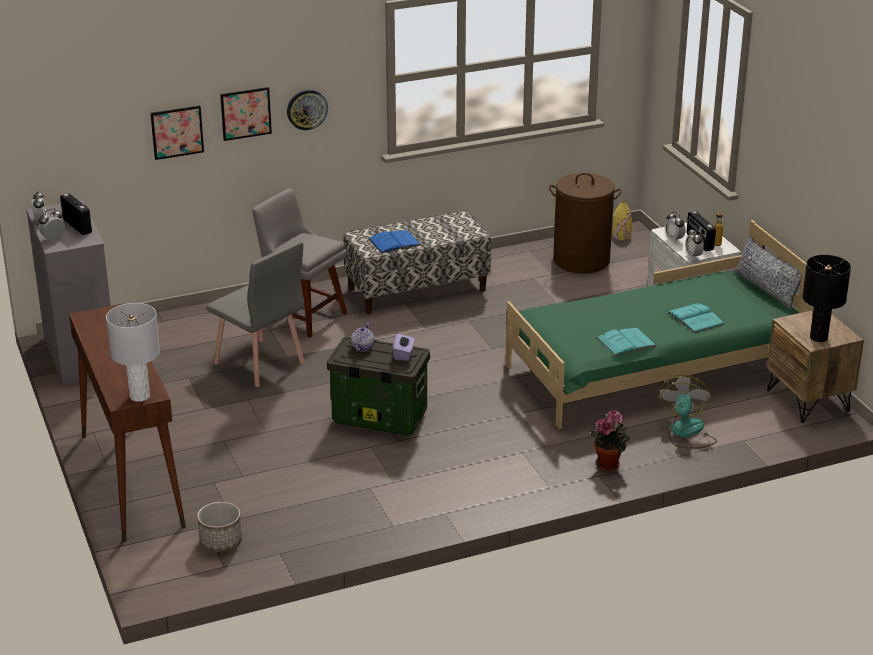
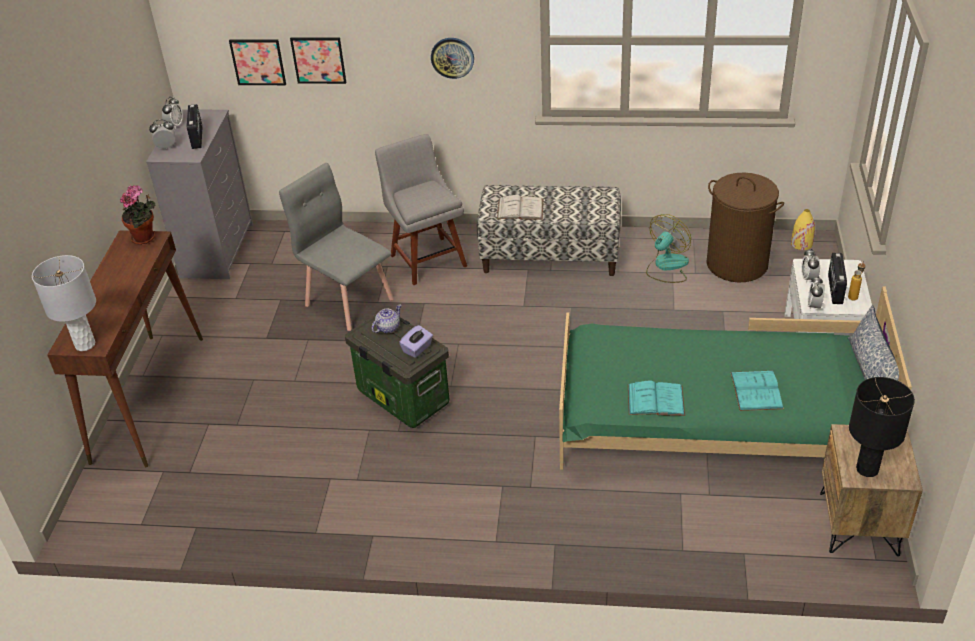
camera: 30 degrees right, 10 degrees up
planter [197,502,242,552] -> none
grey chair [206,241,304,387] -> grey chair turned 150 degrees clockwise [279,163,394,331]
picture [220,87,272,141] -> picture moved to [229,39,286,85]
blue book [368,230,422,253] -> white book [497,195,543,219]
potted plant [591,410,630,471] -> potted plant moved to [120,185,155,245]
fan [659,375,717,449] -> fan moved to [646,214,691,283]

